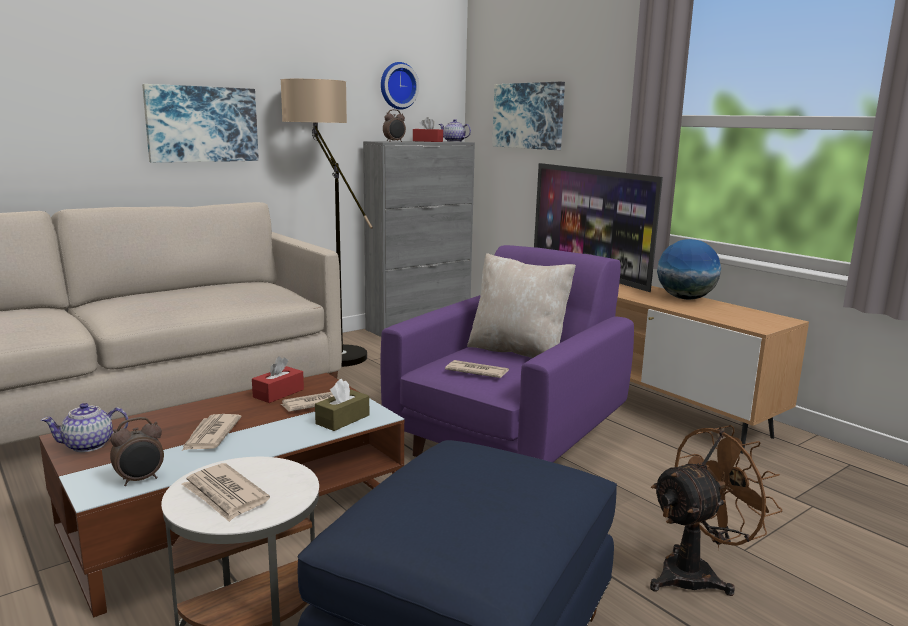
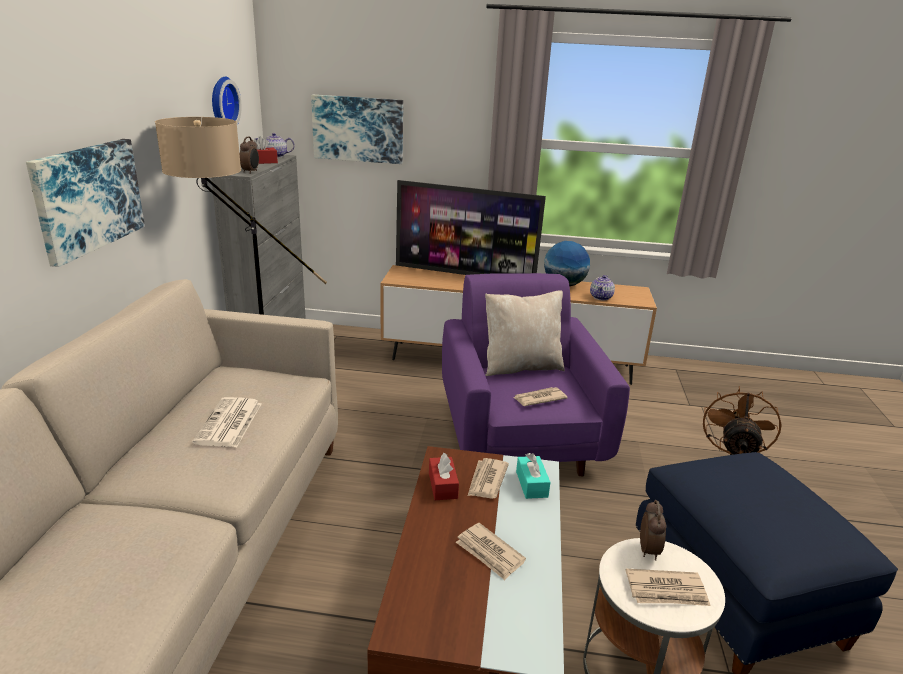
camera: 45 degrees left, 10 degrees up
teapot [41,403,128,452] -> teapot moved to [590,275,615,300]
alarm clock [110,417,164,486] -> alarm clock moved to [640,500,666,561]
brown tissue box [315,379,369,431] -> turquoise tissue box [516,453,551,499]
none -> newspaper [192,397,262,447]

